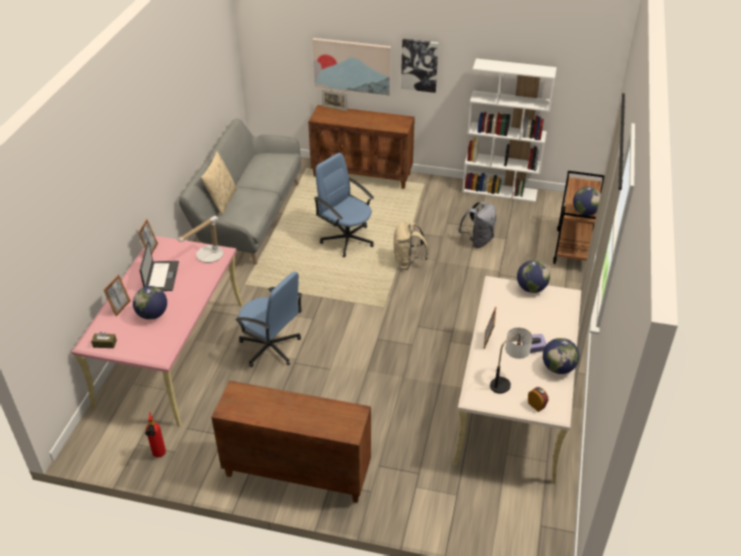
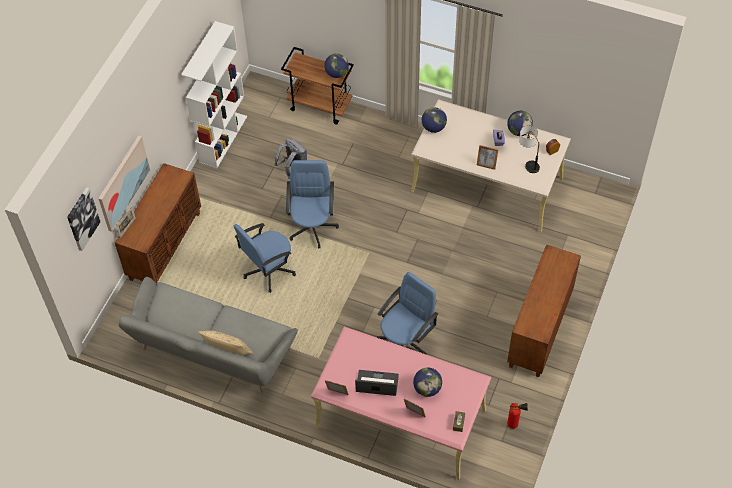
camera: 80 degrees left, 15 degrees up
table lamp [177,216,223,263] -> none
beige backpack [394,221,428,270] -> blue office chair [286,160,339,248]
picture [401,39,439,93] -> picture moved to [67,187,100,251]

